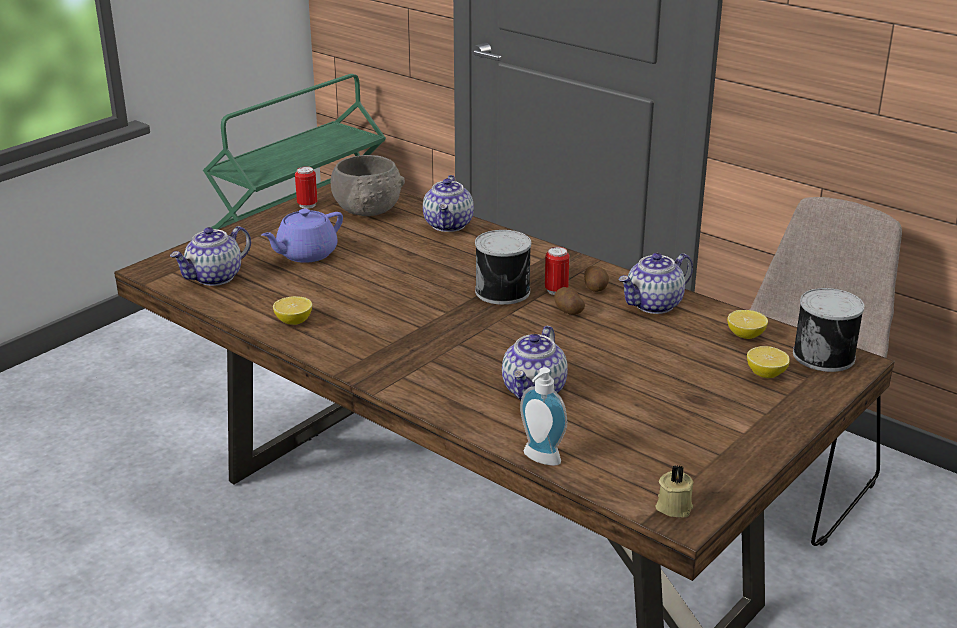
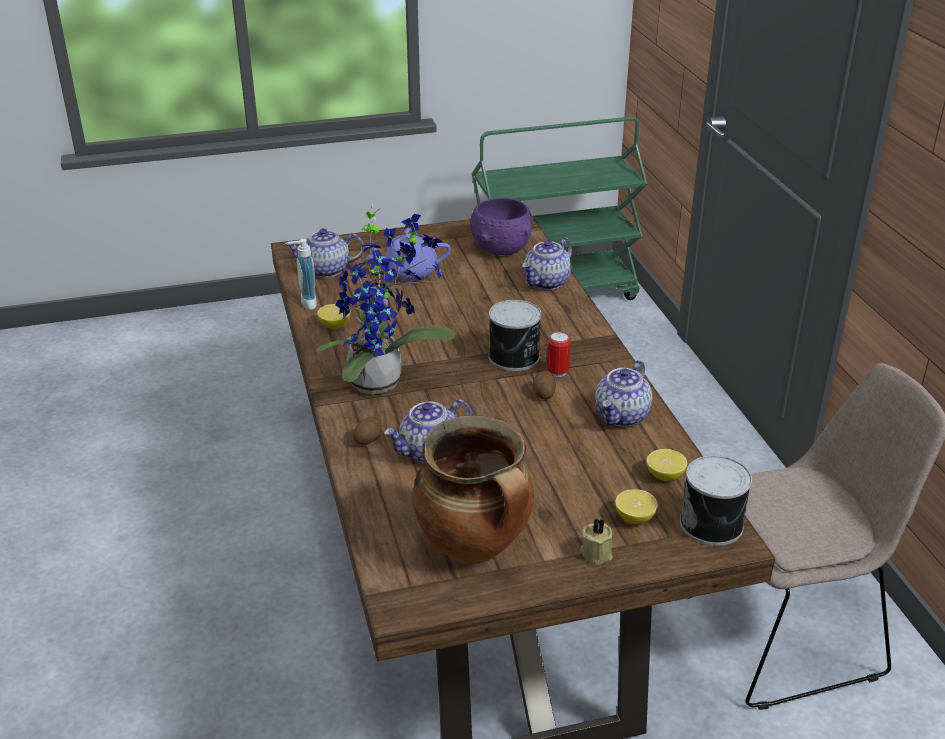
camera: 35 degrees right, 5 degrees up
can [295,166,318,209] -> none
grey bowl [331,155,405,216] -> purple bowl [470,198,532,255]
soap dispenser [520,367,567,466] -> soap dispenser moved to [288,239,317,310]
potato [584,266,609,292] -> potato moved to [353,416,382,445]
teapot [619,253,693,314] -> teapot turned 60 degrees counterclockwise [595,360,652,427]
beige candle [655,465,694,517] -> beige candle moved to [581,518,613,565]
none -> potted plant [316,204,455,395]
none -> cooking pot [412,415,534,564]

